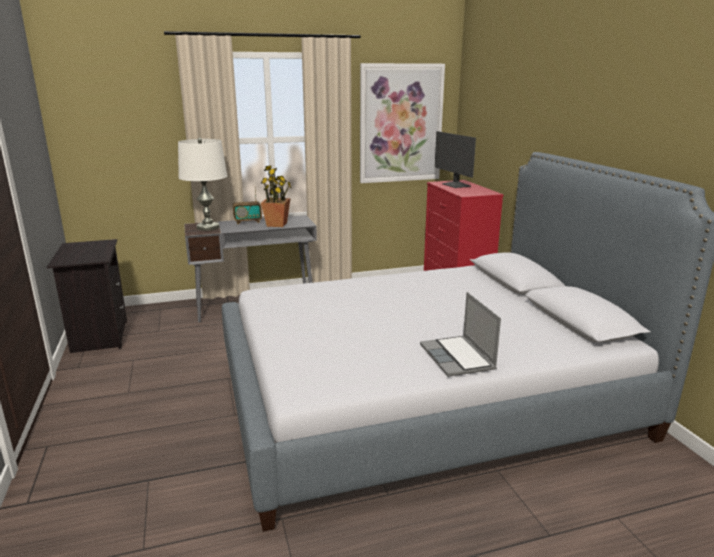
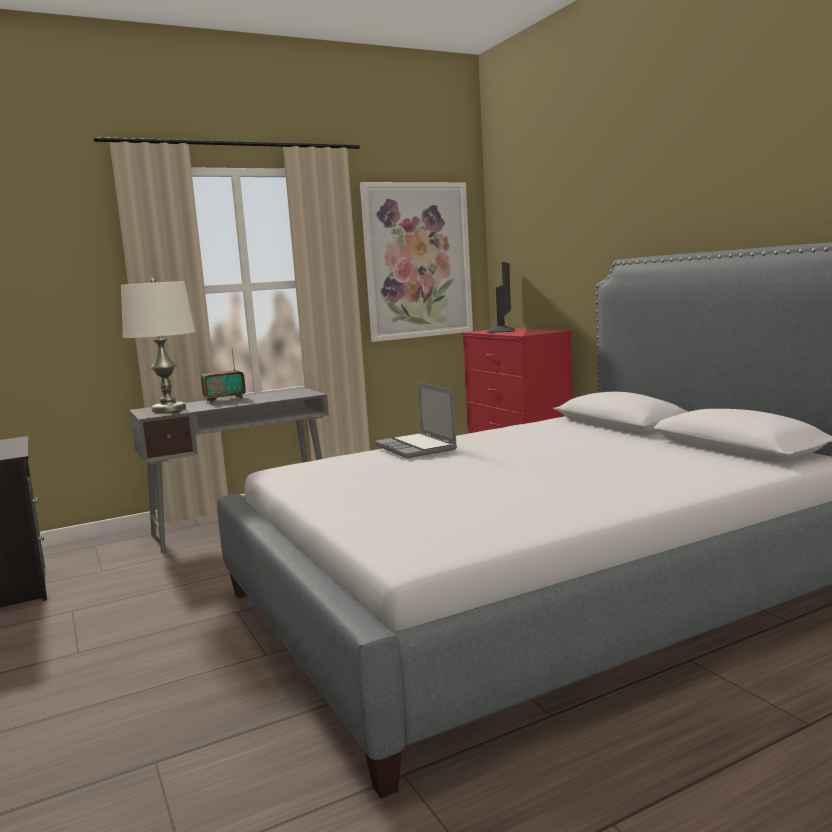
camera: 10 degrees left, 10 degrees down
potted plant [261,165,291,227] -> none
laptop [420,292,501,377] -> laptop moved to [375,382,457,459]
monitor [435,131,476,188] -> monitor turned 135 degrees counterclockwise [488,262,515,333]

